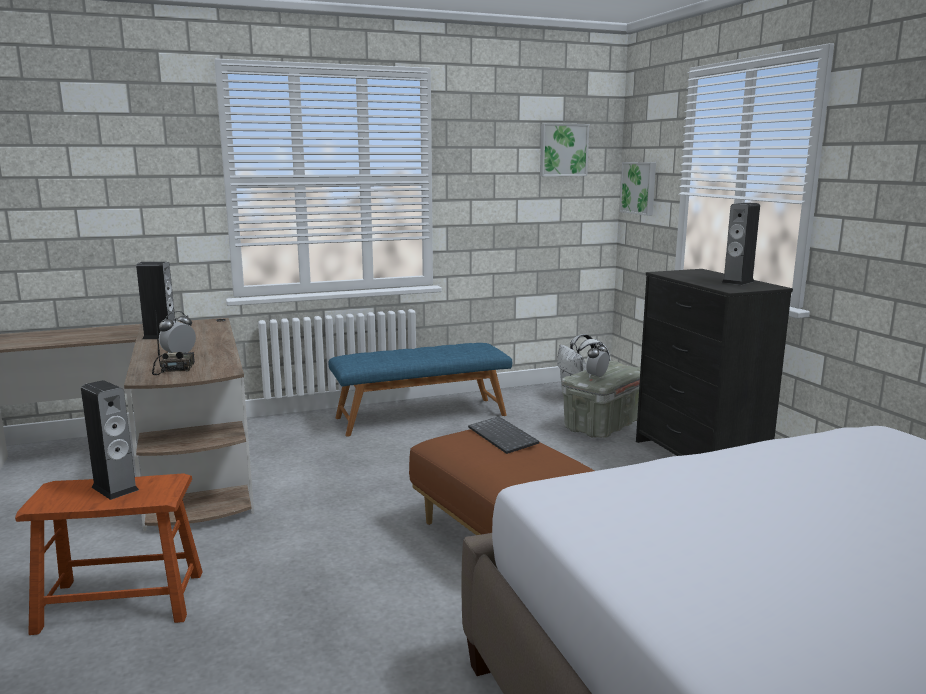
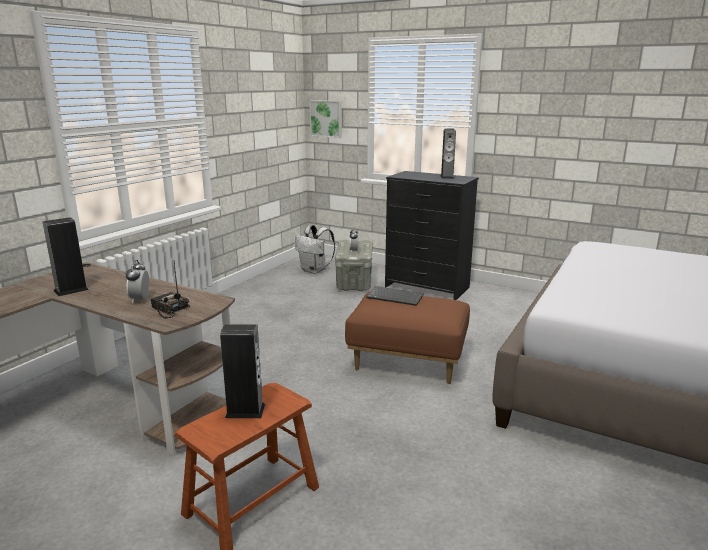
camera: 40 degrees left, 5 degrees up
blue bench [328,343,512,436] -> none
picture [540,123,589,176] -> none

